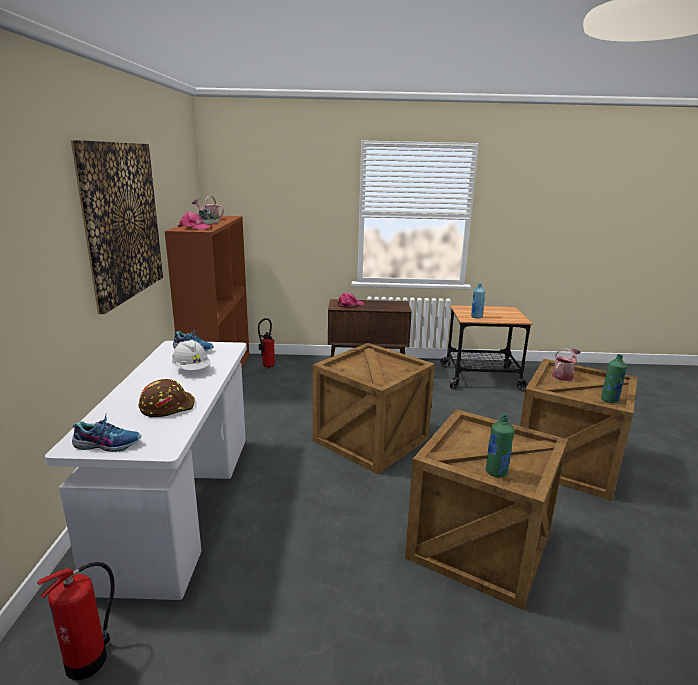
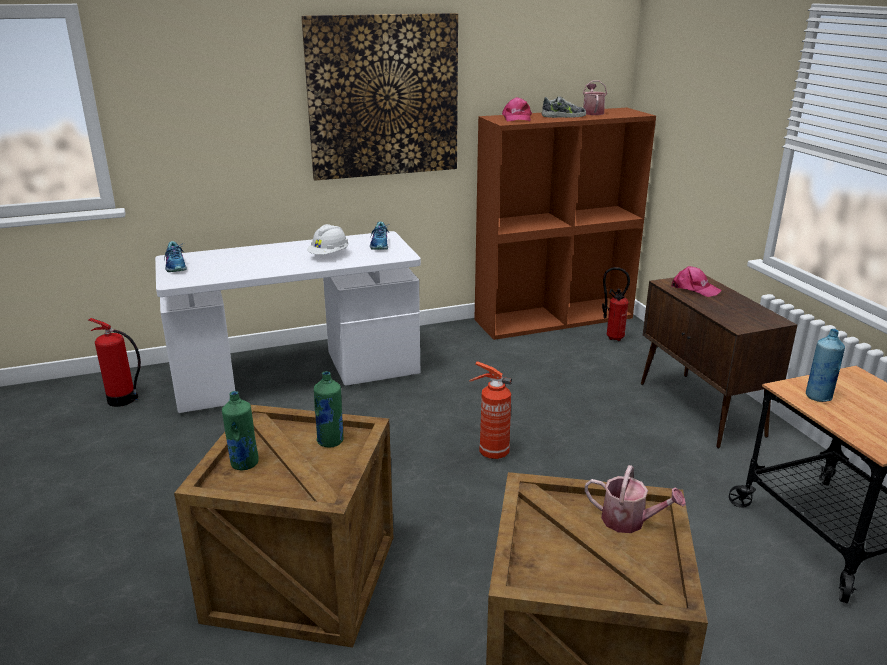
camera: 70 degrees right, 5 degrees up
brown hard hat [139,379,195,417] -> none
crate [312,343,435,474] -> fire extinguisher [469,361,512,459]
green bottle [601,354,627,403] -> green bottle moved to [314,371,343,448]

